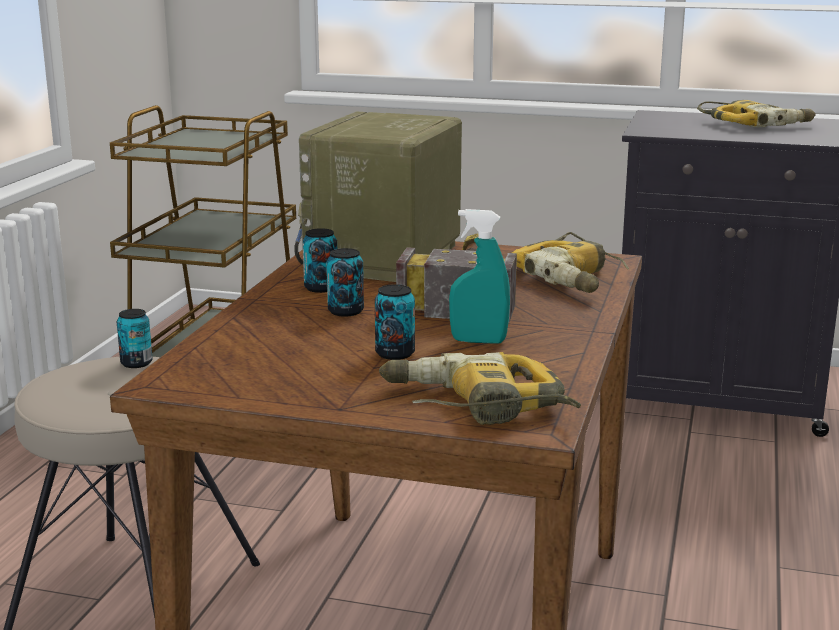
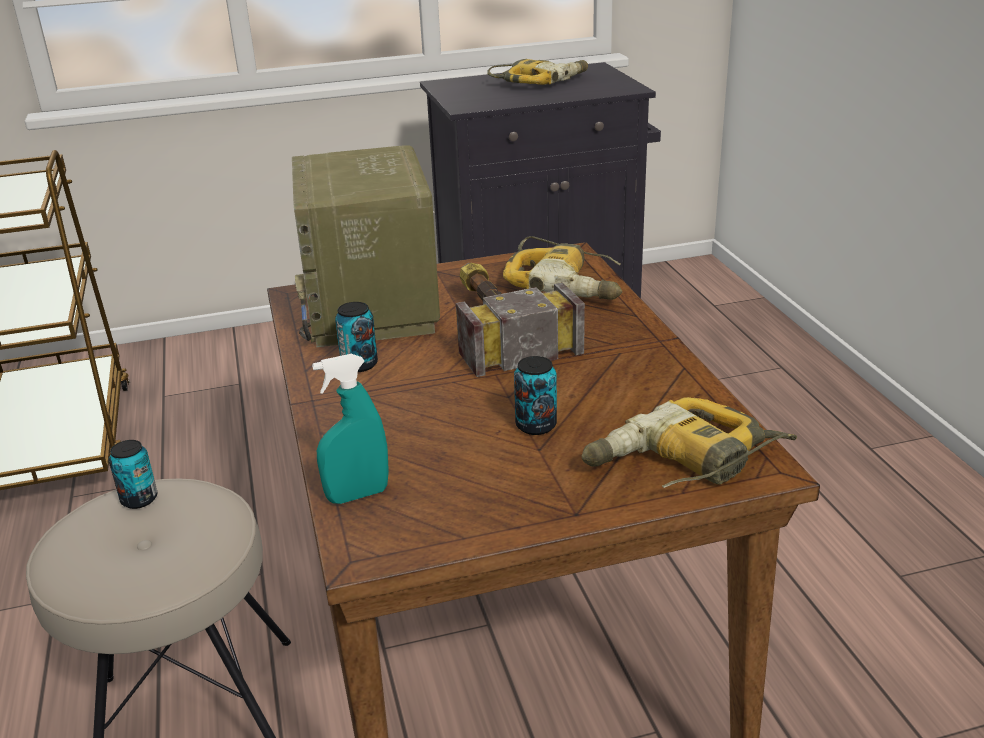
camera: 30 degrees left, 10 degrees up
can [326,248,364,317] -> none
turquoise spray bottle [449,209,510,344] -> turquoise spray bottle moved to [312,354,389,504]

